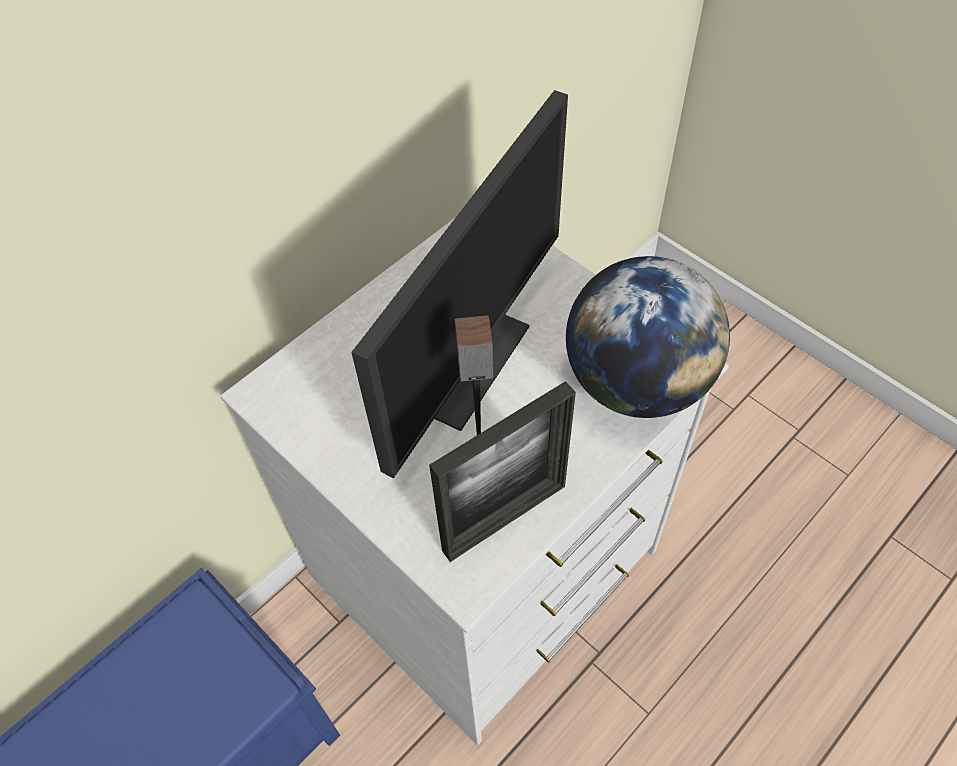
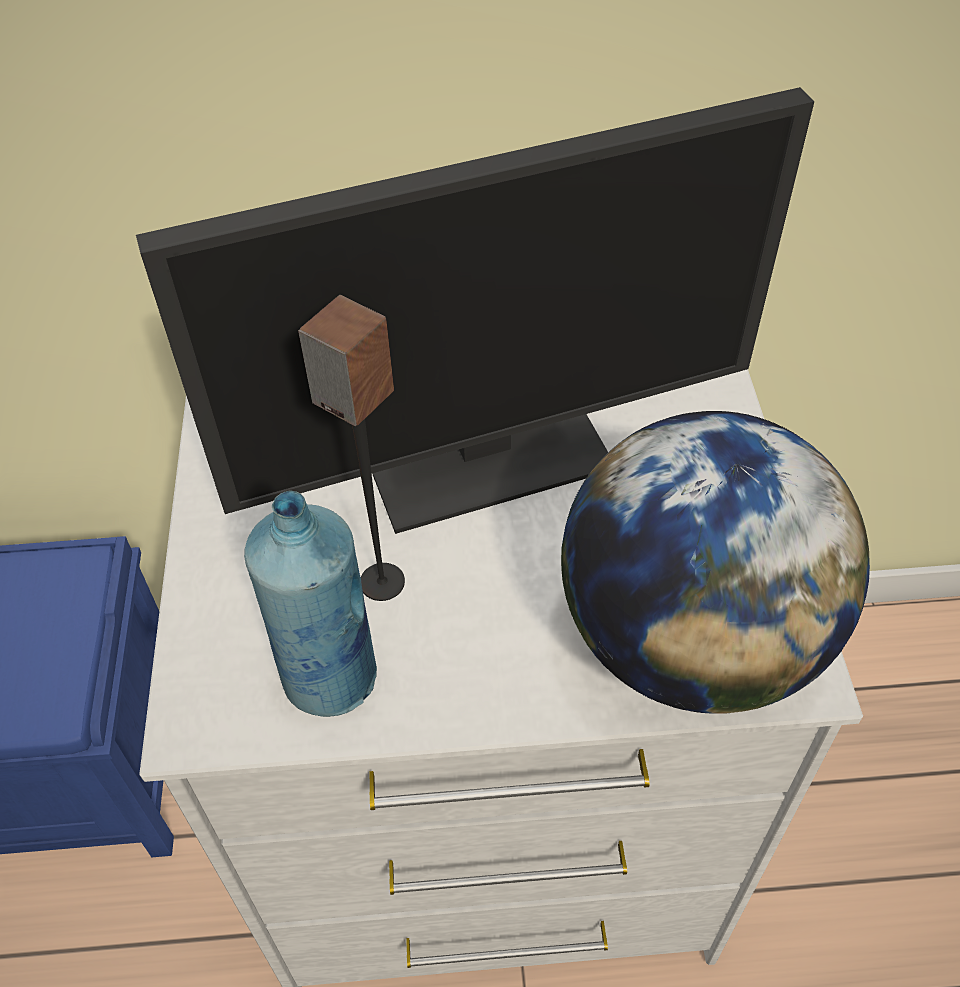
camera: 40 degrees right, 5 degrees down
picture frame [429,381,576,562] -> blue bottle [244,490,377,717]

